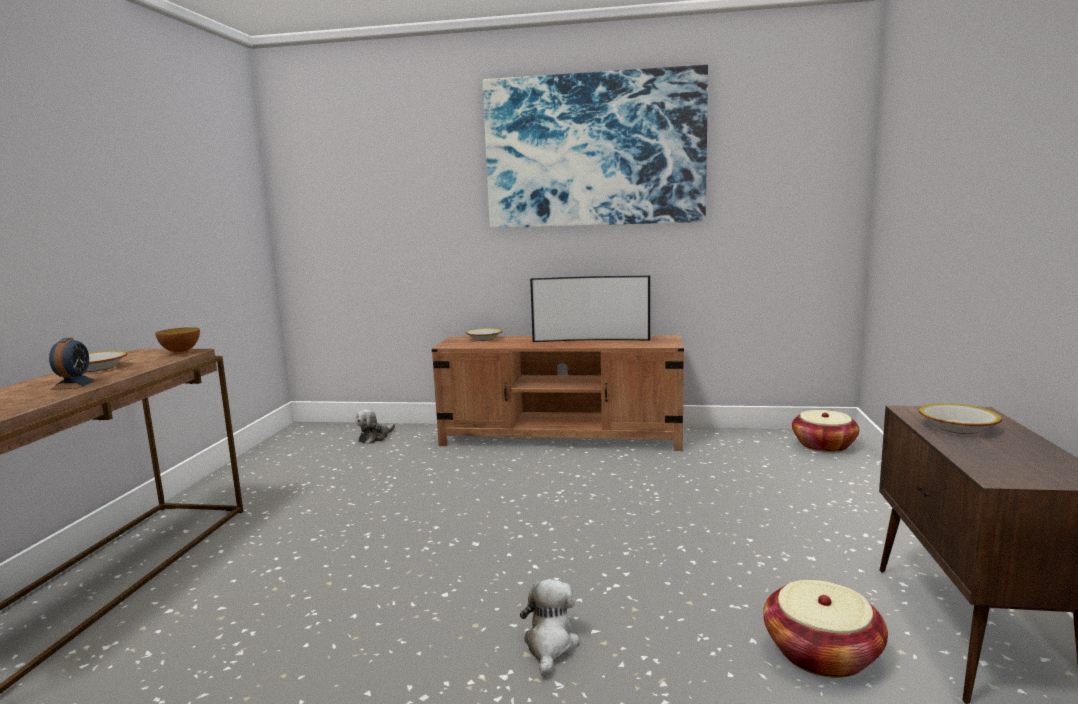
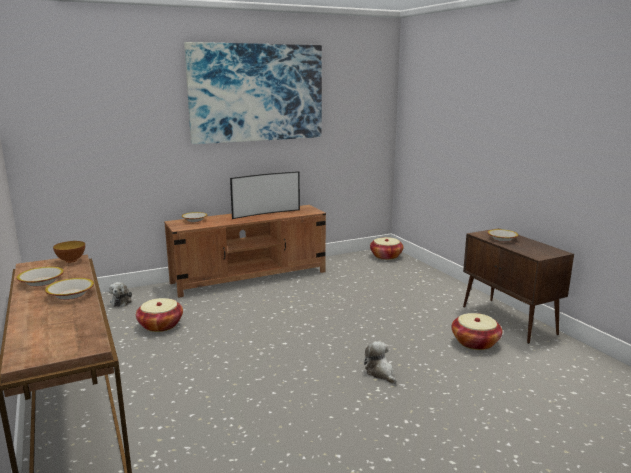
camera: 35 degrees left, 5 degrees up
alarm clock [49,338,97,390] -> bowl [45,278,94,300]
none -> basket [136,298,183,332]

